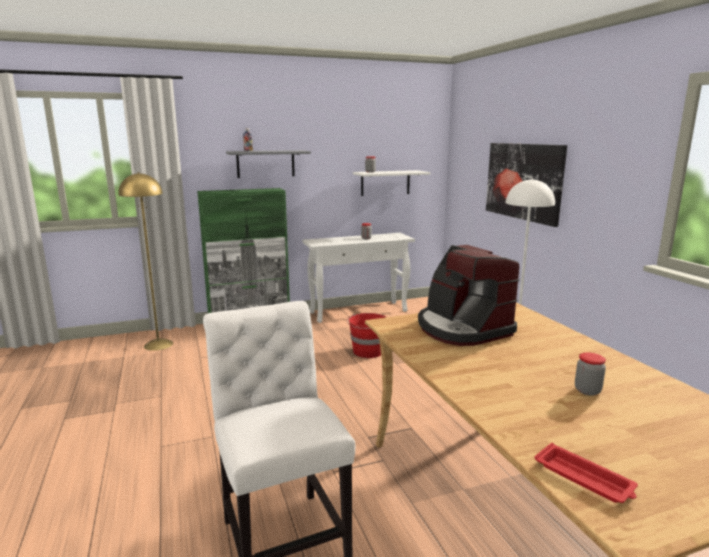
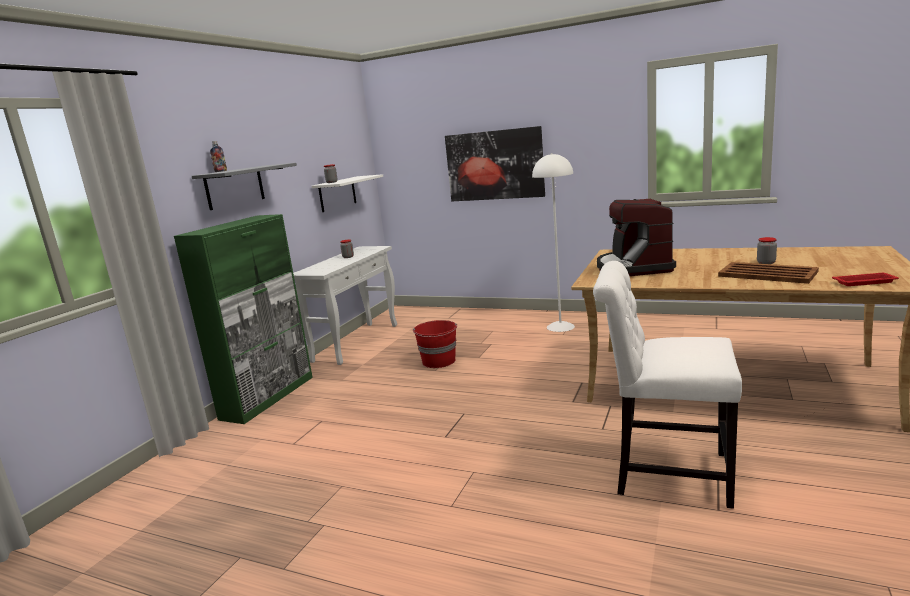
camera: 45 degrees left, 0 degrees up
yellow floor lamp [118,172,173,351] -> none
coffee machine [418,245,520,346] -> coffee machine turned 75 degrees clockwise [597,199,676,276]
none -> brown tray [718,262,819,284]

